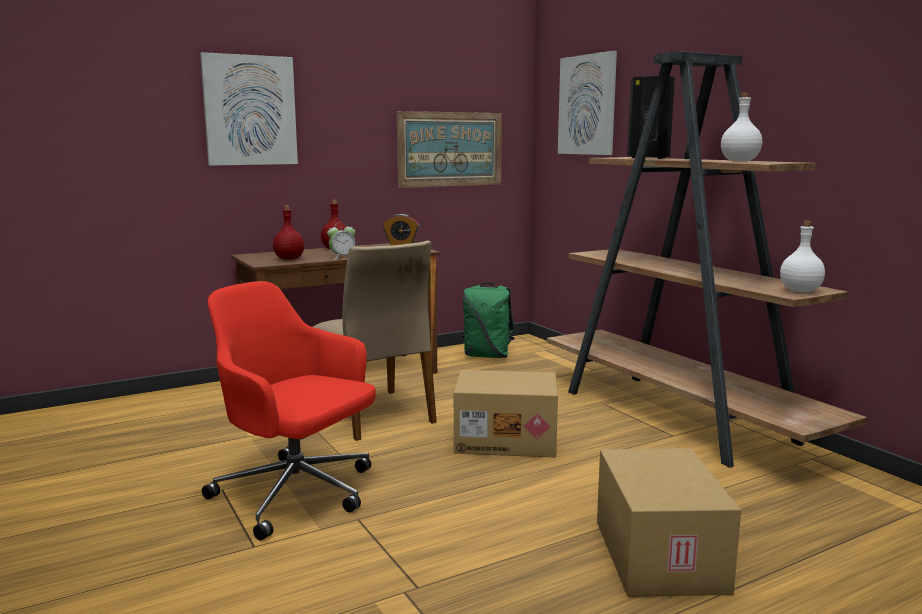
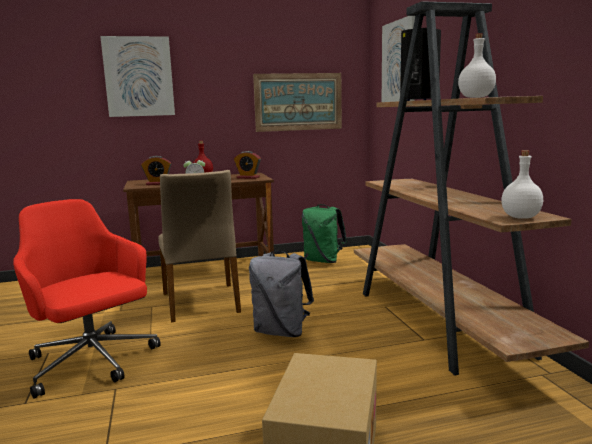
camera: 15 degrees right, 0 degrees up
red bottle [273,205,304,260] -> alarm clock [141,156,171,185]
cardboard box [454,370,558,457] -> grey backpack [249,251,314,337]

